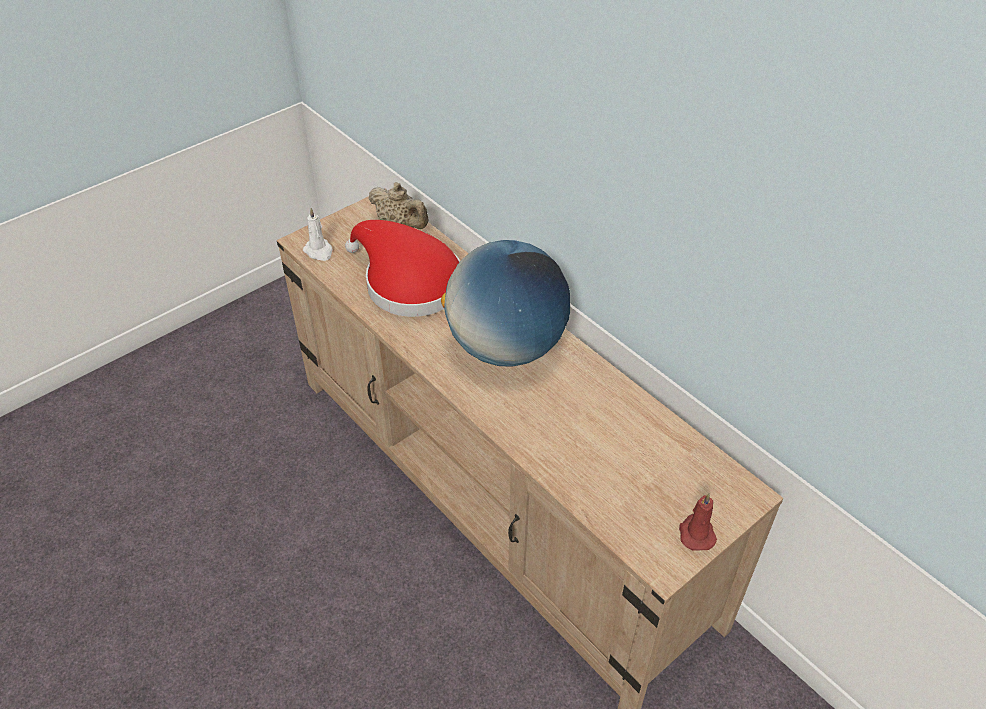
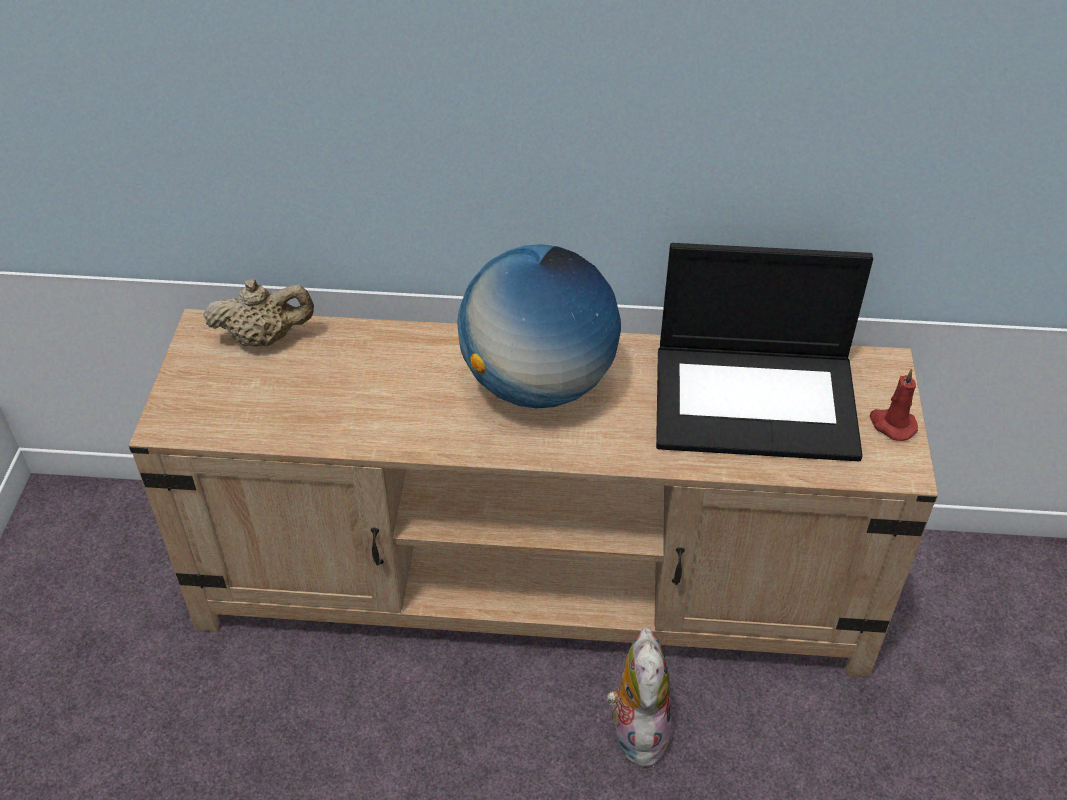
camera: 45 degrees left, 0 degrees up
white candle [303,208,333,261] -> none
red hat [345,220,460,317] -> none
none -> plush toy [607,627,671,768]
none -> laptop [656,243,873,461]

